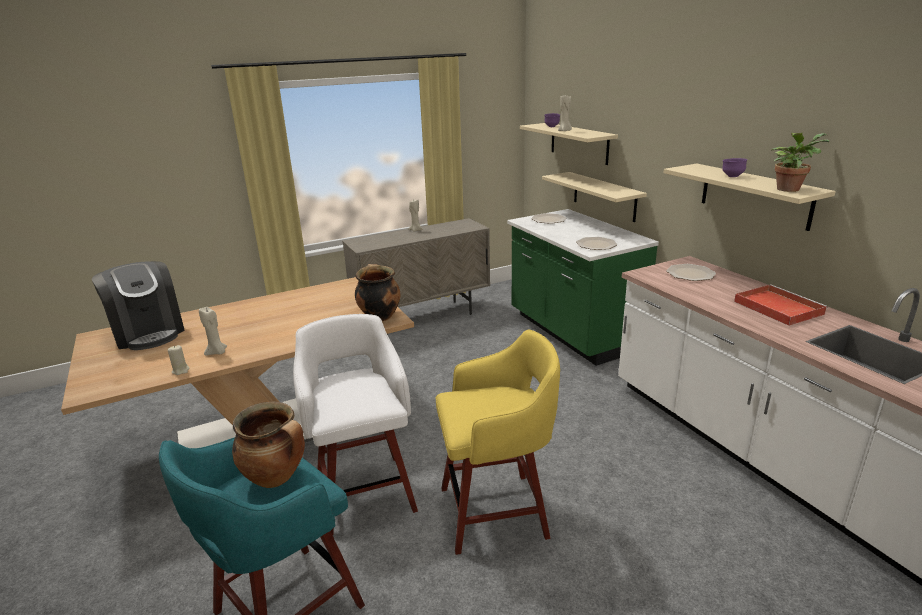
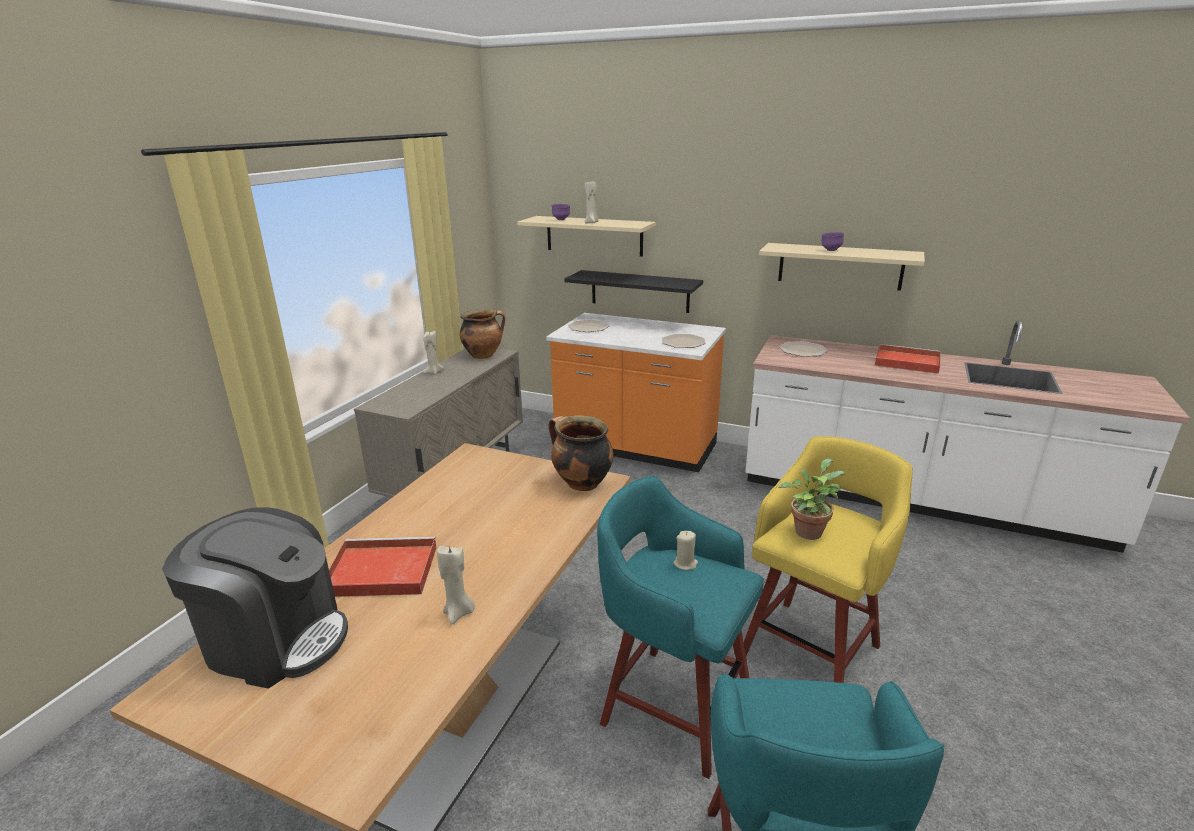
camera: 40 degrees left, 0 degrees up
beige candle [168,345,190,375] -> beige candle moved to [673,531,698,570]
cooking pot [232,402,305,488] -> cooking pot moved to [460,309,505,359]
white stool [293,314,418,535] -> turquoise stool [597,476,764,779]
green counter [507,209,659,366] -> orange counter [546,313,726,472]
beige shelf [542,172,647,222] -> black shelf [565,270,703,313]
potted plant [771,133,830,192] -> potted plant moved to [778,458,845,540]
none -> red tray [329,537,437,597]

